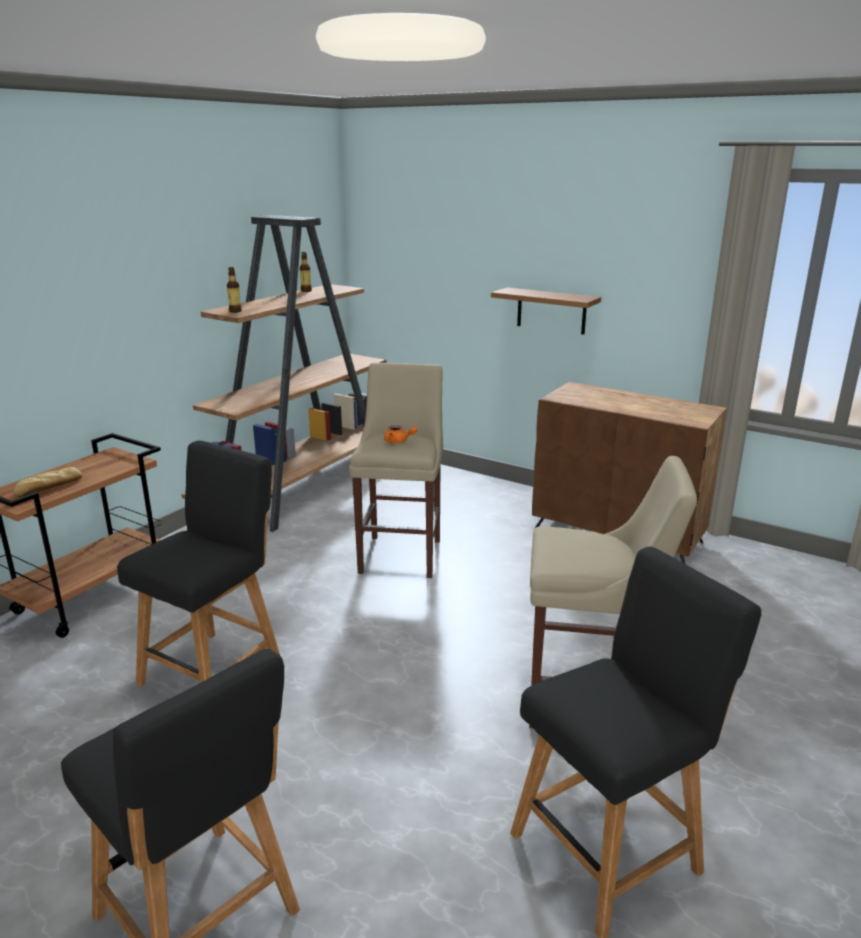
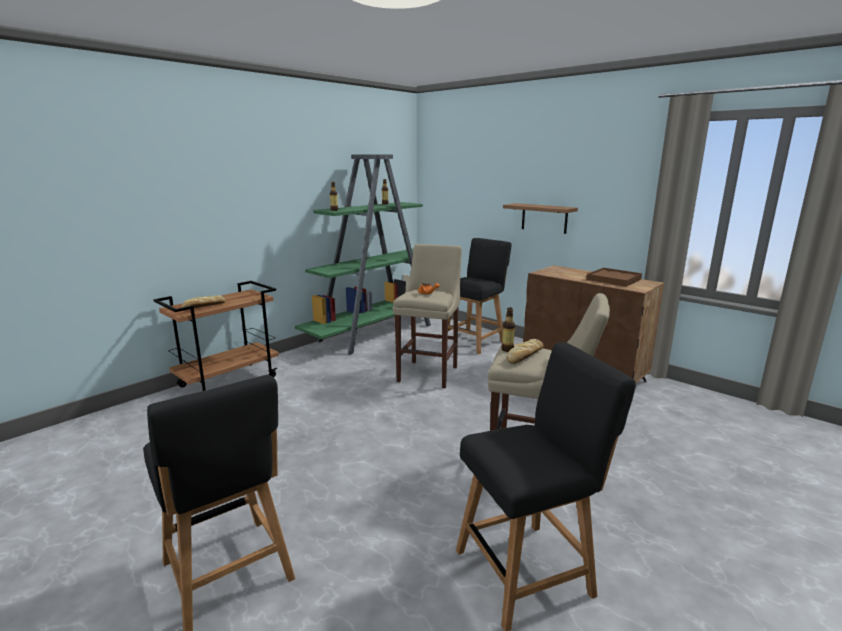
camera: 10 degrees right, 5 degrees down
black chair [117,440,280,687] -> black chair moved to [448,238,511,354]
brown bookcase [181,215,387,532] -> green bookcase [295,154,431,355]
none -> bottle [501,307,515,352]
none -> bread [507,339,543,364]
none -> brown tray [586,268,642,287]

